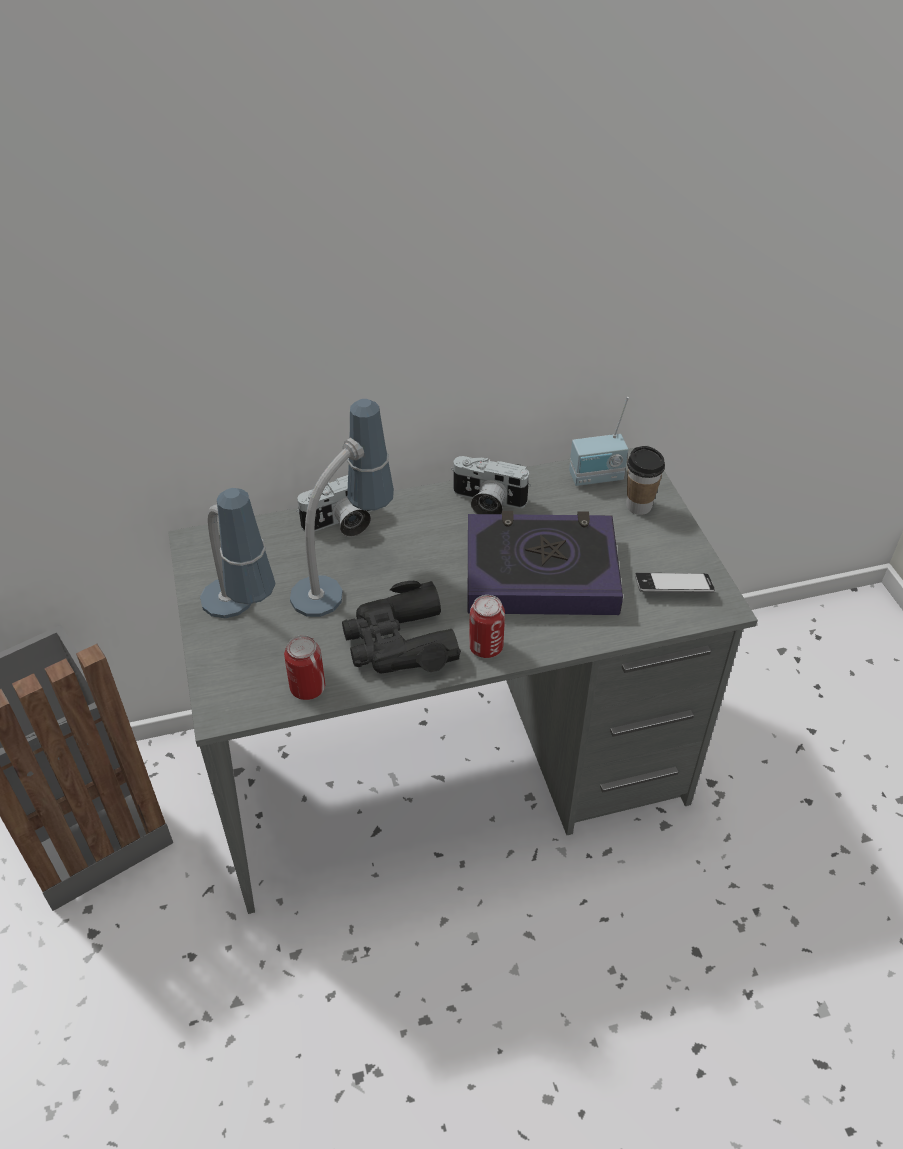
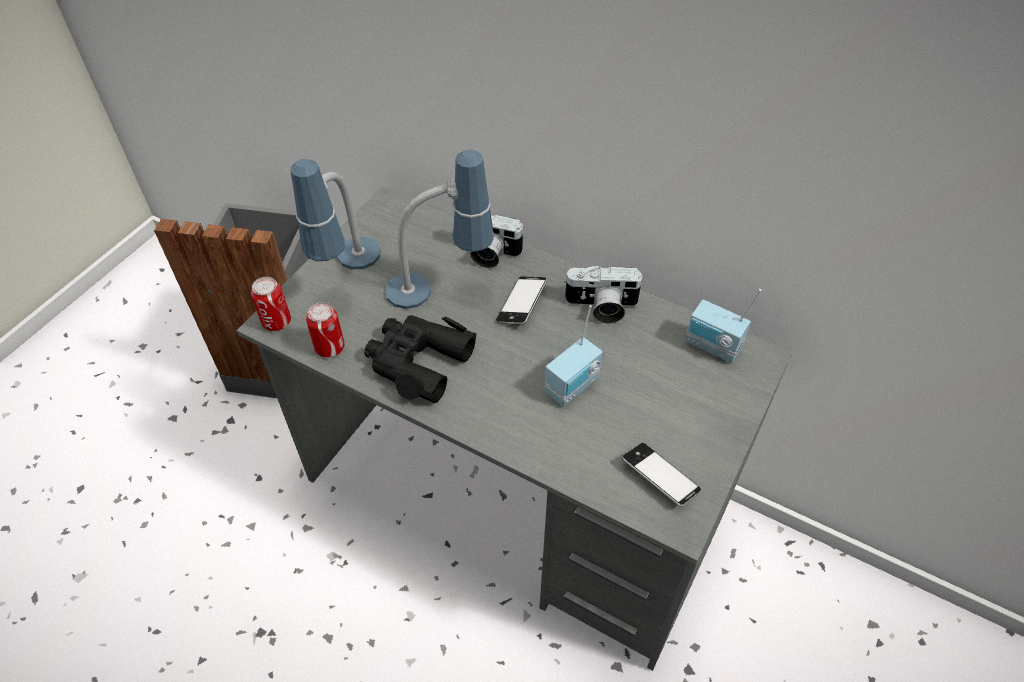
camera: 45 degrees right, 5 degrees up
camera [451,456,531,514] -> camera turned 60 degrees counterclockwise [563,266,644,324]
book [467,511,623,615] -> radio [544,305,603,407]
can [469,595,505,658] -> can moved to [251,277,291,331]
cup [626,446,665,515] -> none
none -> phone [496,276,547,325]

